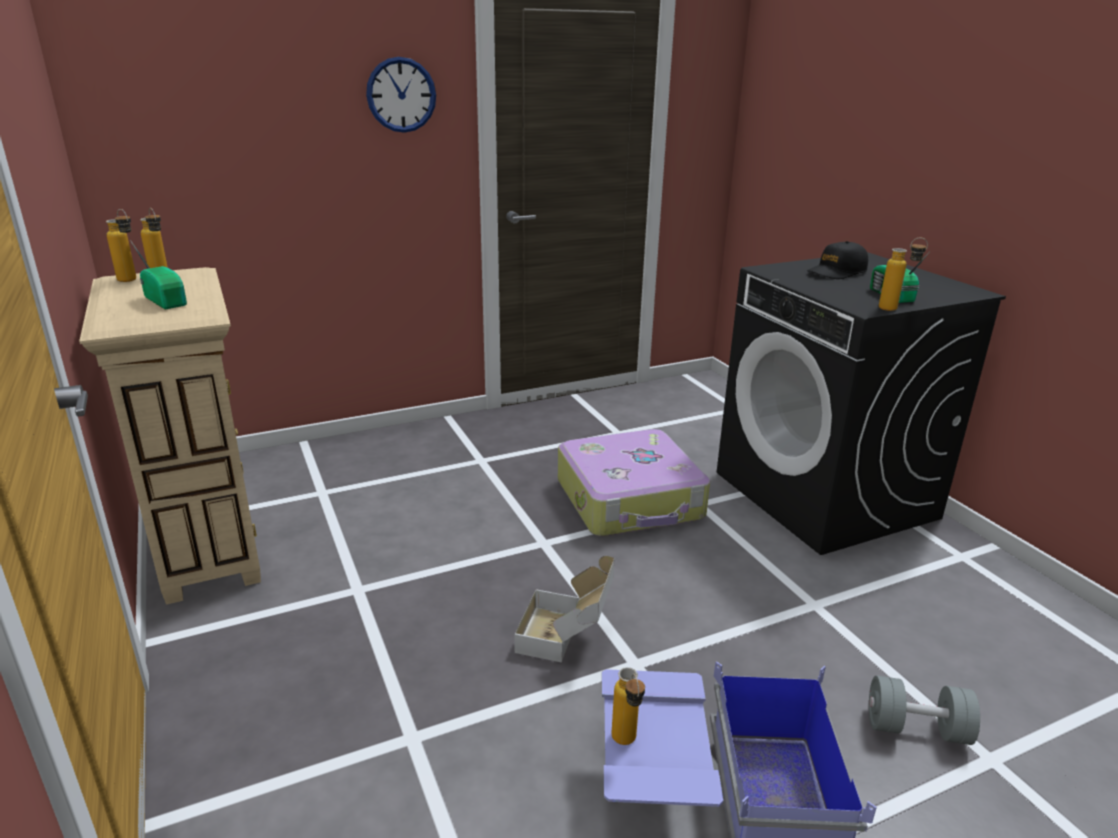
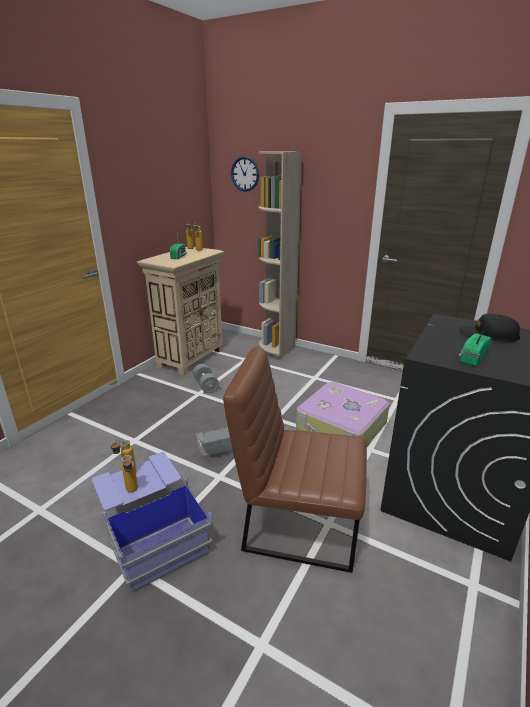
camera: 55 degrees right, 0 degrees up
wall clock [366,57,436,133] -> wall clock moved to [231,156,259,192]
grey dumbbell [869,675,980,745] -> grey dumbbell moved to [193,364,219,393]
bottle [879,238,928,311] -> bottle moved to [122,455,138,492]
none -> brown chair [223,347,367,573]
none -> beige bookcase [258,151,302,357]

